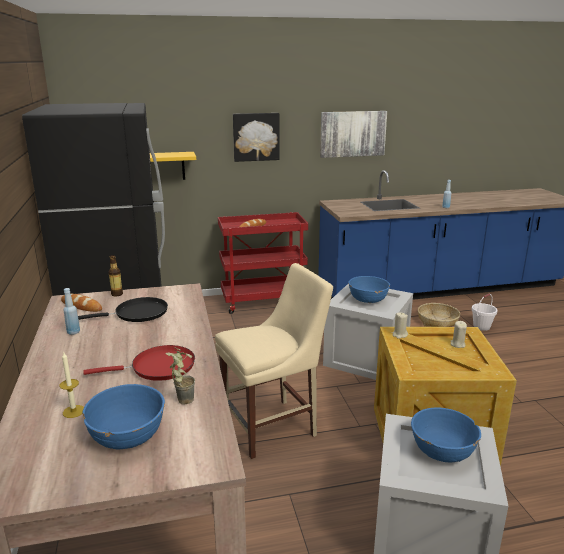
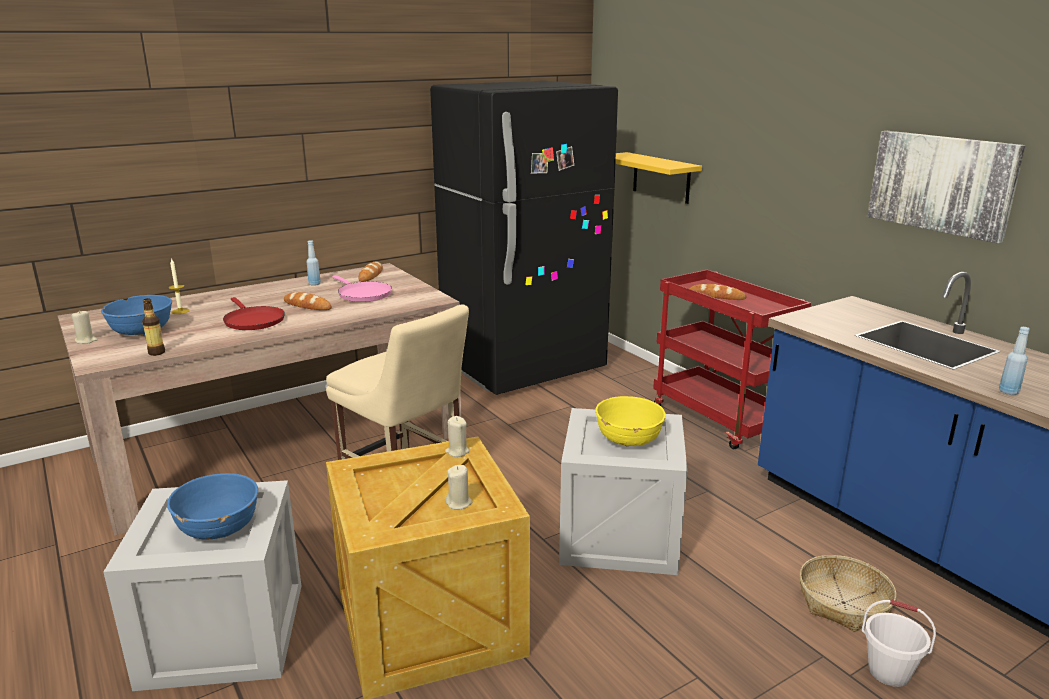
camera: 70 degrees right, 0 degrees up
black frying pan [78,297,168,322] -> pink frying pan [332,275,392,302]
bottle [108,255,123,296] -> bottle moved to [142,298,165,356]
potted plant [166,347,195,405] -> none
picture [233,113,280,162] -> none
blue bowl [348,276,390,303] -> yellow bowl [595,396,666,447]
none -> beige candle [72,310,98,344]
none -> bread [284,292,332,310]

